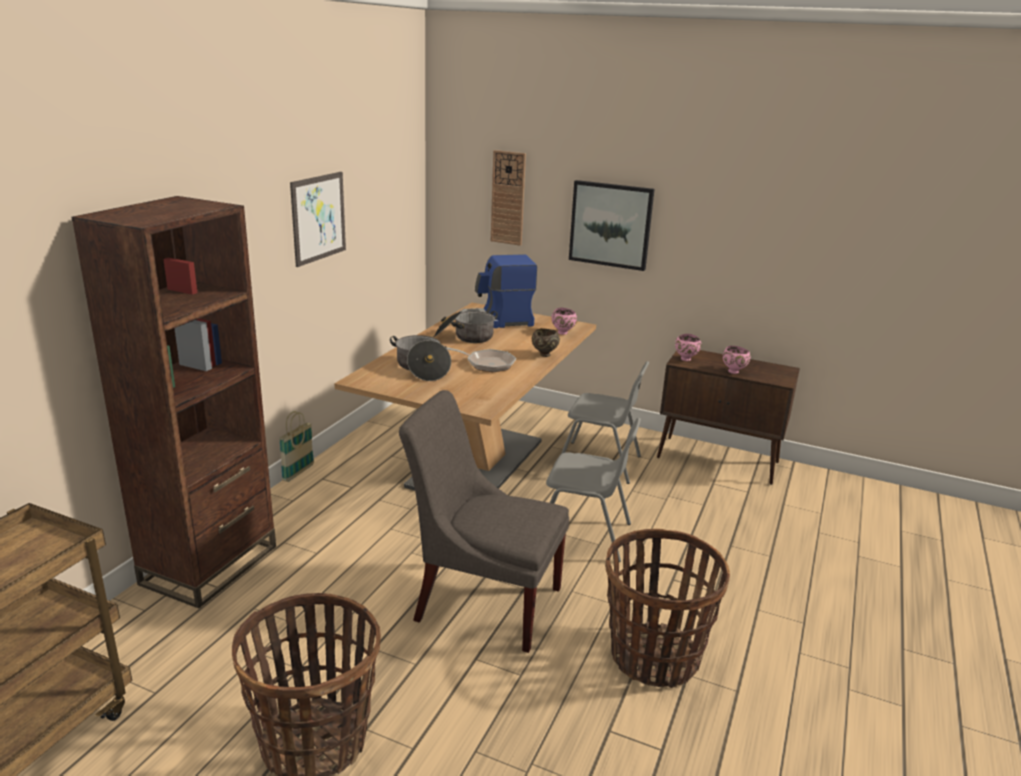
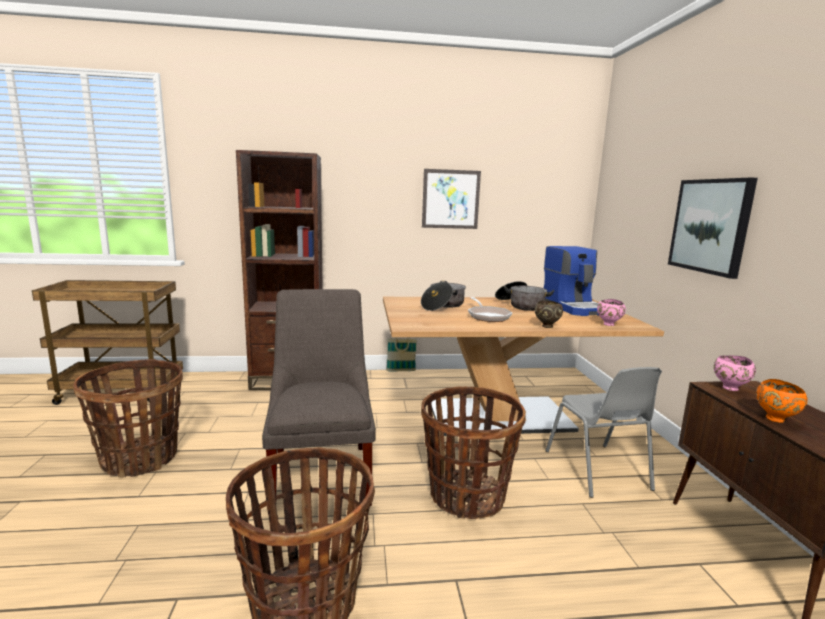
camera: 60 degrees right, 10 degrees down
coffee machine [459,254,537,328] -> coffee machine turned 150 degrees counterclockwise [544,246,599,316]
wall clock [491,150,526,246] -> none
grey chair [546,418,641,562] -> basket [421,386,526,519]
pink bowl [723,346,751,374] -> orange bowl [756,379,808,423]

